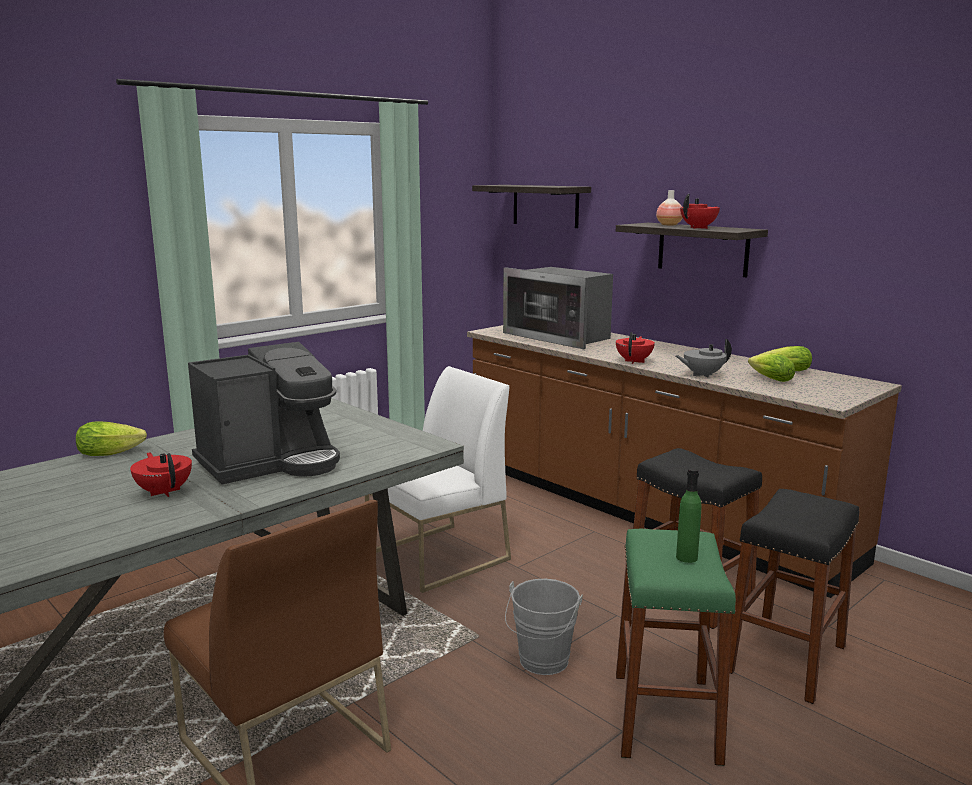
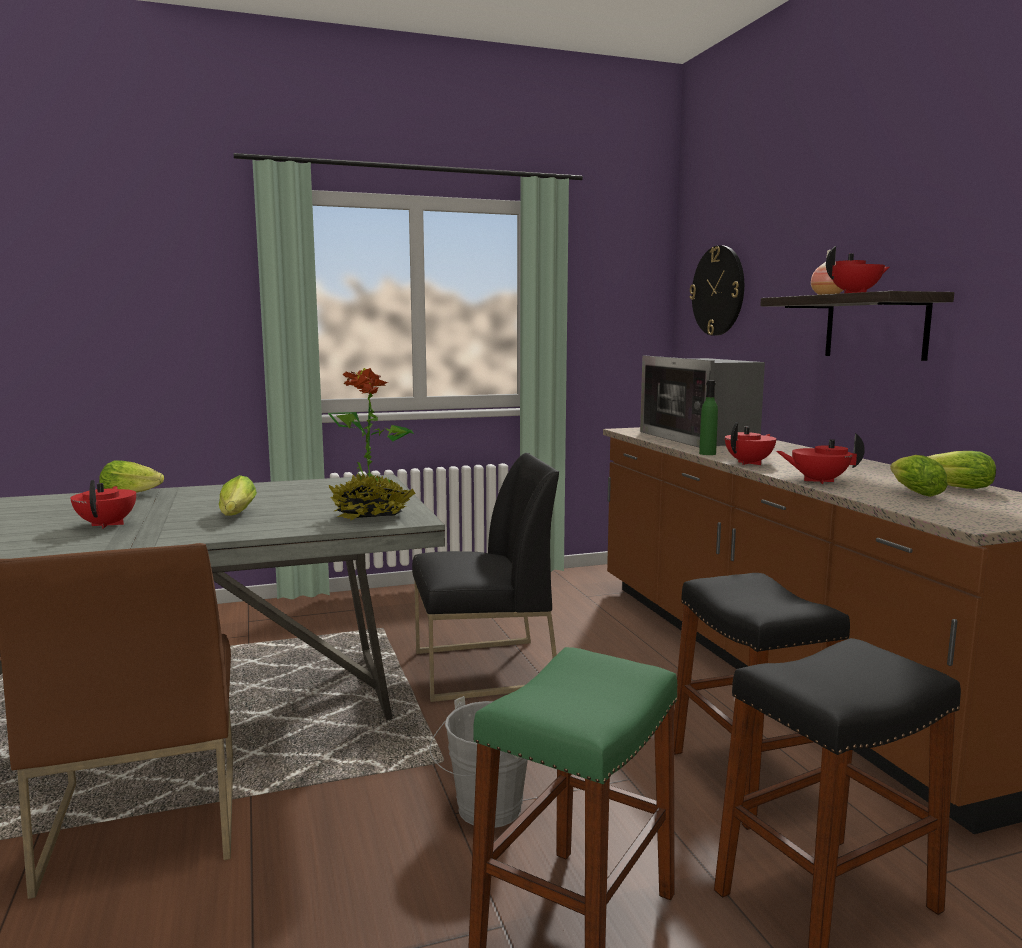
camera: 25 degrees right, 5 degrees down
coffee machine [188,342,340,484] -> lettuce [219,475,257,516]
white chair [365,366,511,593] -> black chair [412,453,559,702]
shelf [472,185,591,228] -> wall clock [689,245,744,336]
grey teapot [676,339,732,378] -> red teapot [776,433,865,484]
green bottle [676,468,702,563] -> green bottle moved to [699,380,718,455]
none -> potted plant [328,368,415,520]

